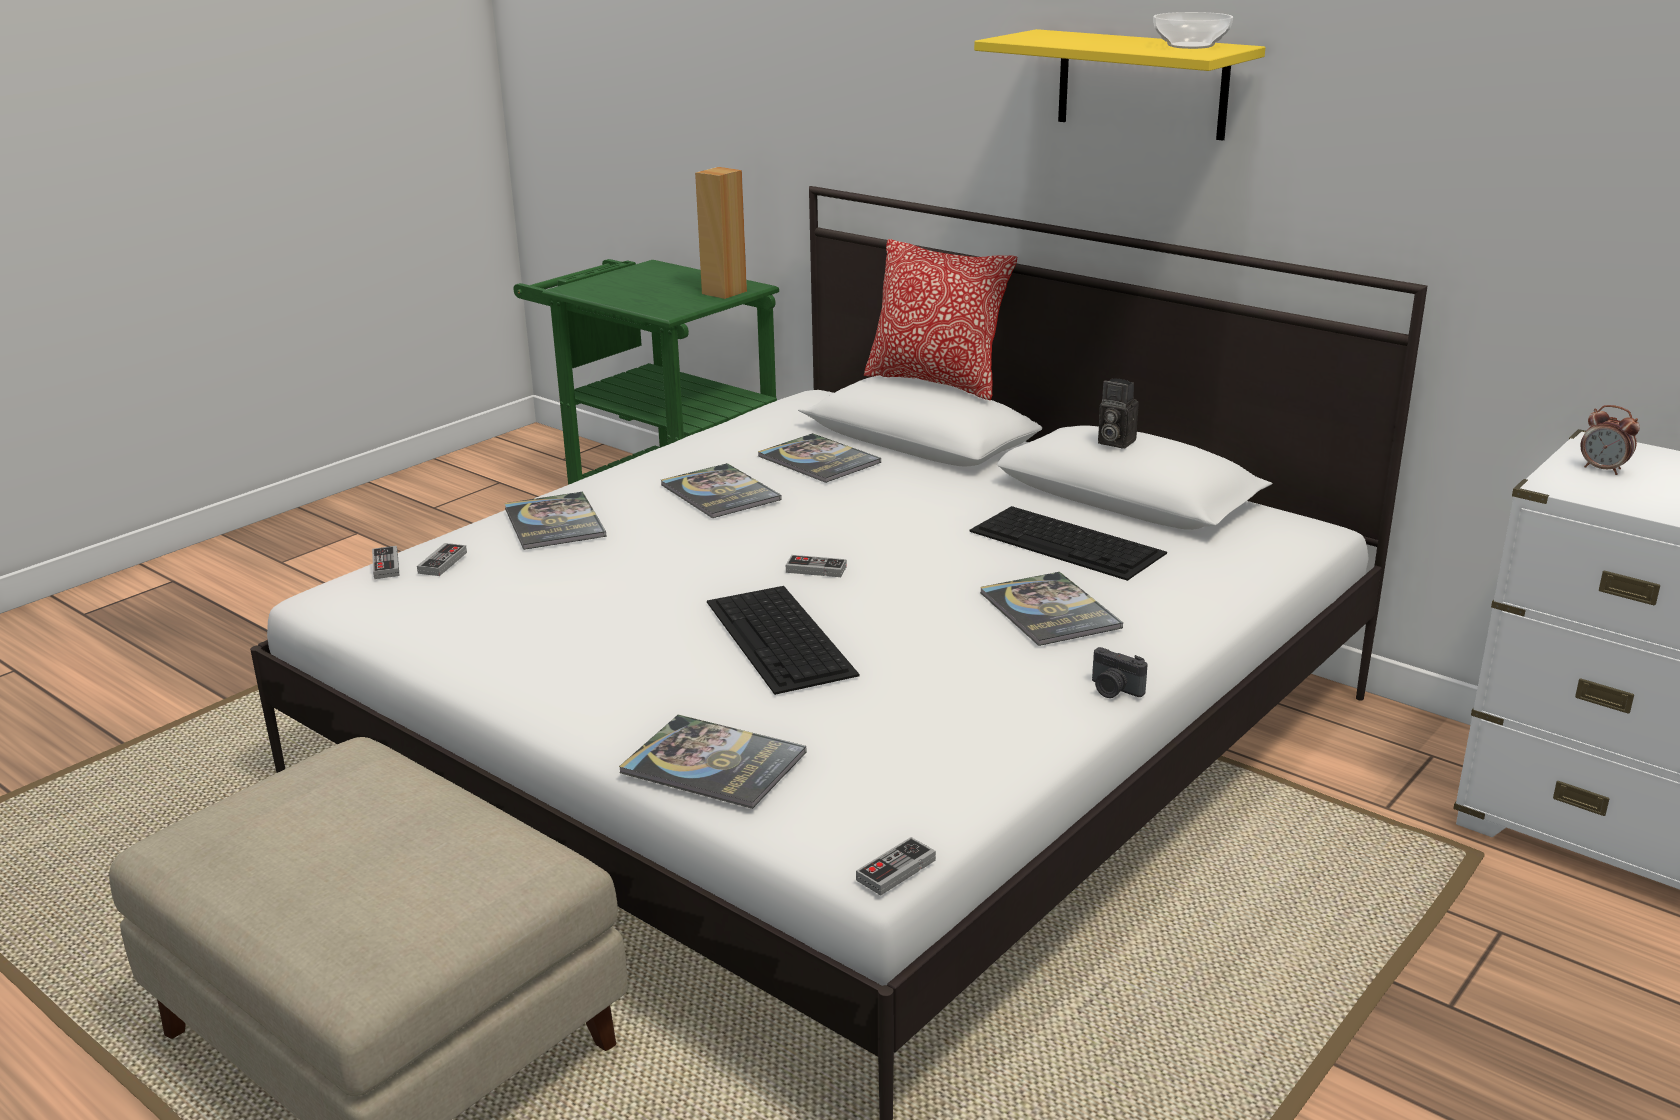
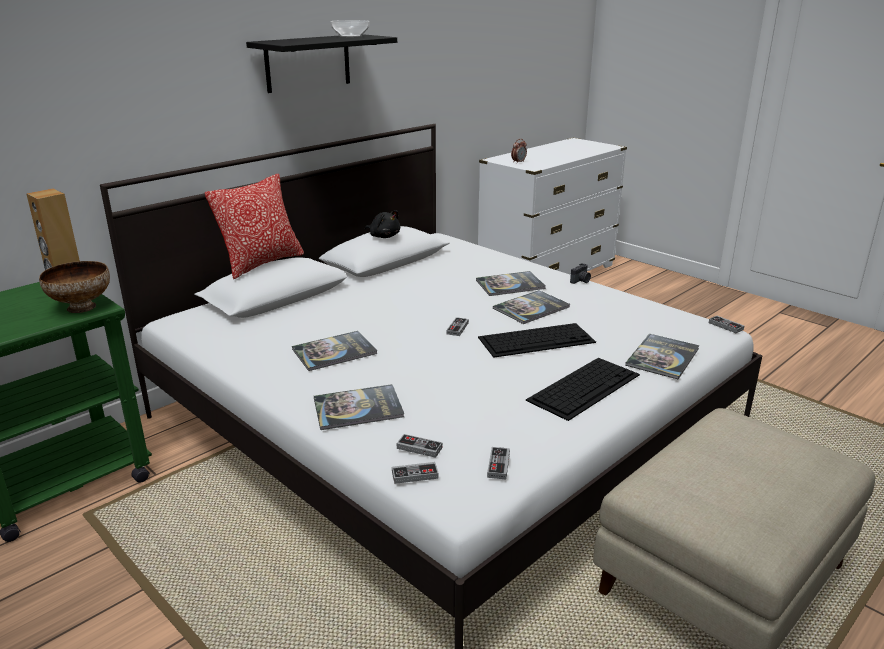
camera: 85 degrees left, 0 degrees up
book [758,433,881,483] -> book moved to [493,290,570,324]
keyboard [969,506,1167,581] -> keyboard moved to [526,358,640,421]
yellow shelf [974,29,1265,141] -> black shelf [246,34,397,93]
camera [1098,379,1139,449] -> black plush toy [365,210,400,238]
none -> bowl [39,261,110,313]
none -> game controller [487,447,510,479]

